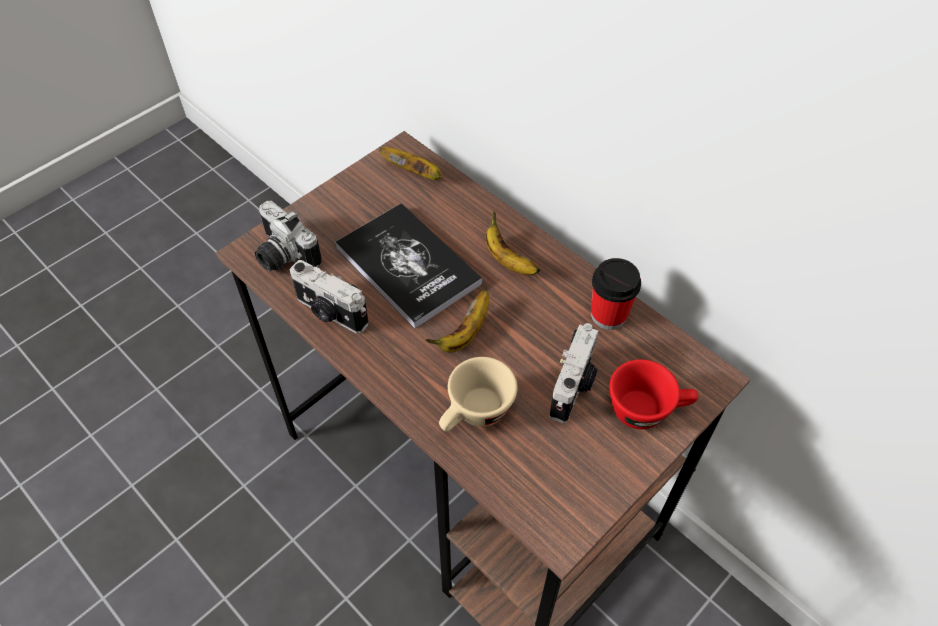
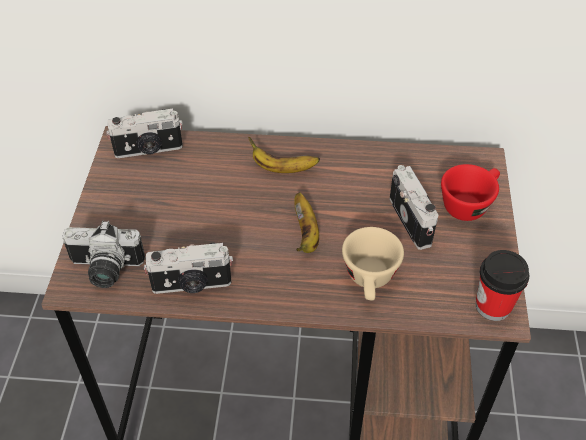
camera: 40 degrees left, 5 degrees down
book [335,203,483,329] -> none
banana [379,147,442,180] -> camera [106,109,183,158]
cup [591,258,641,330] -> cup moved to [475,250,529,321]

